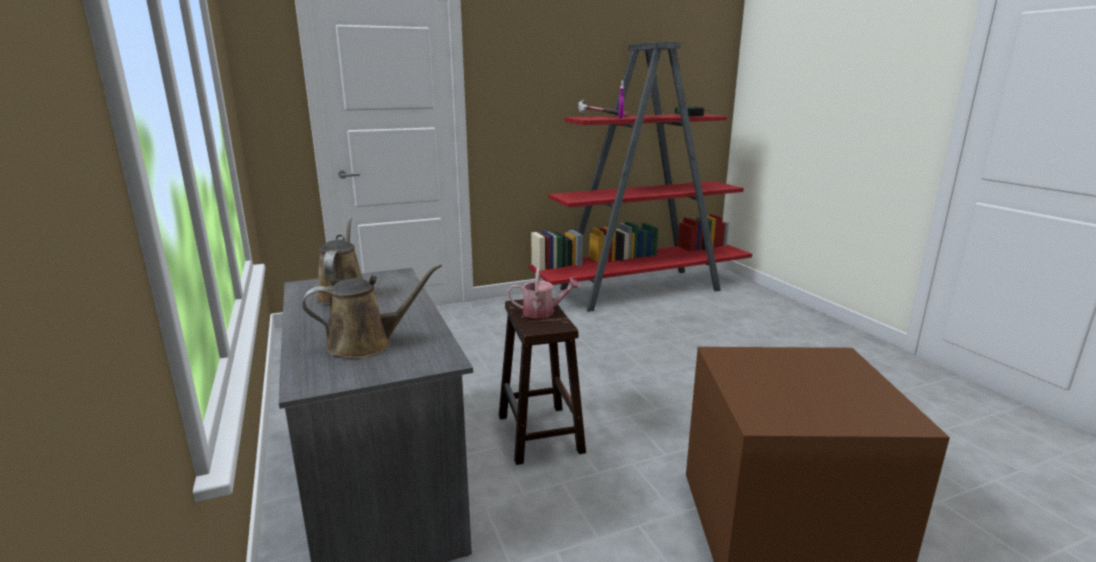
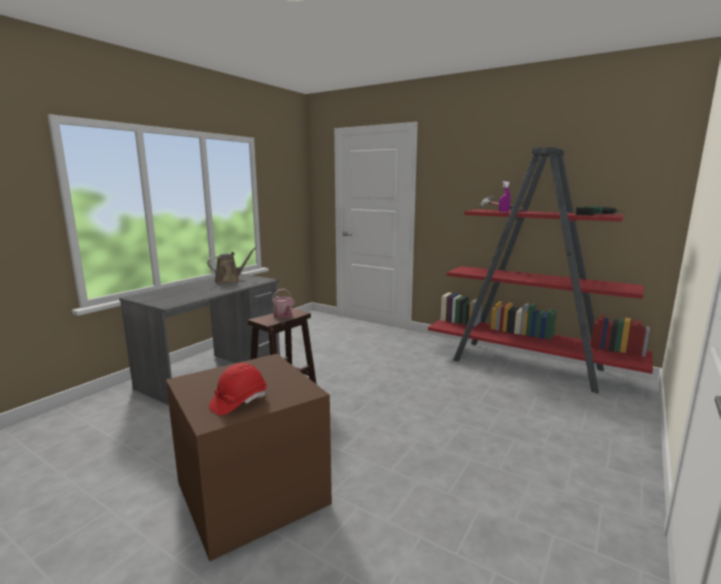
camera: 55 degrees right, 5 degrees down
brown watering can [302,263,442,359] -> none
none -> red hard hat [209,363,267,415]

